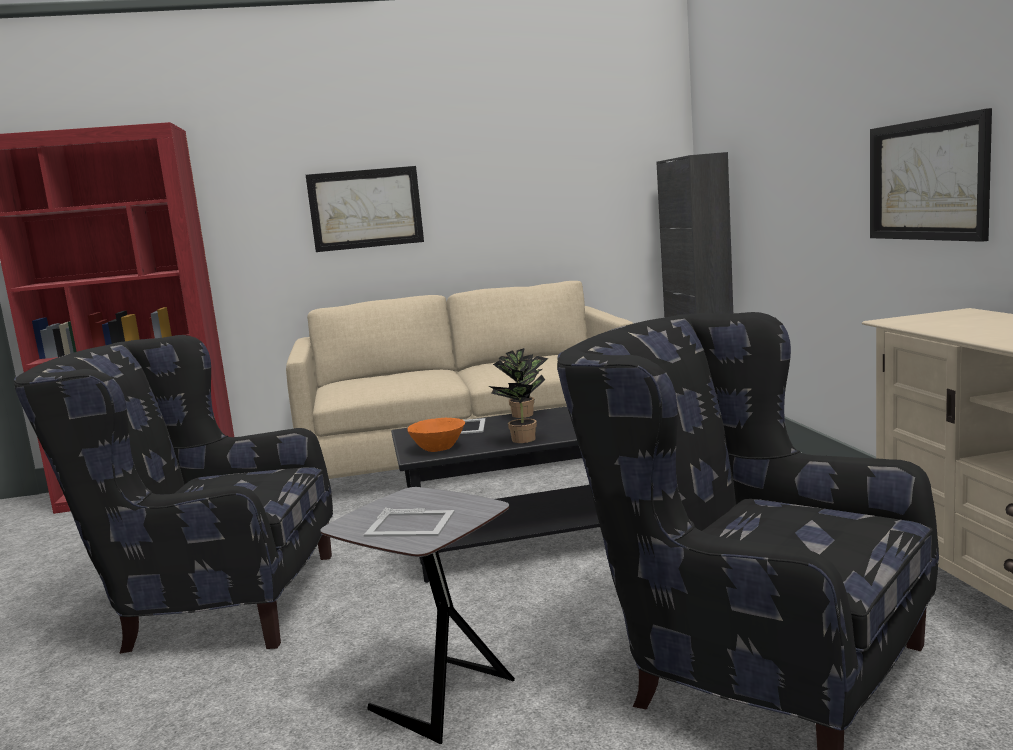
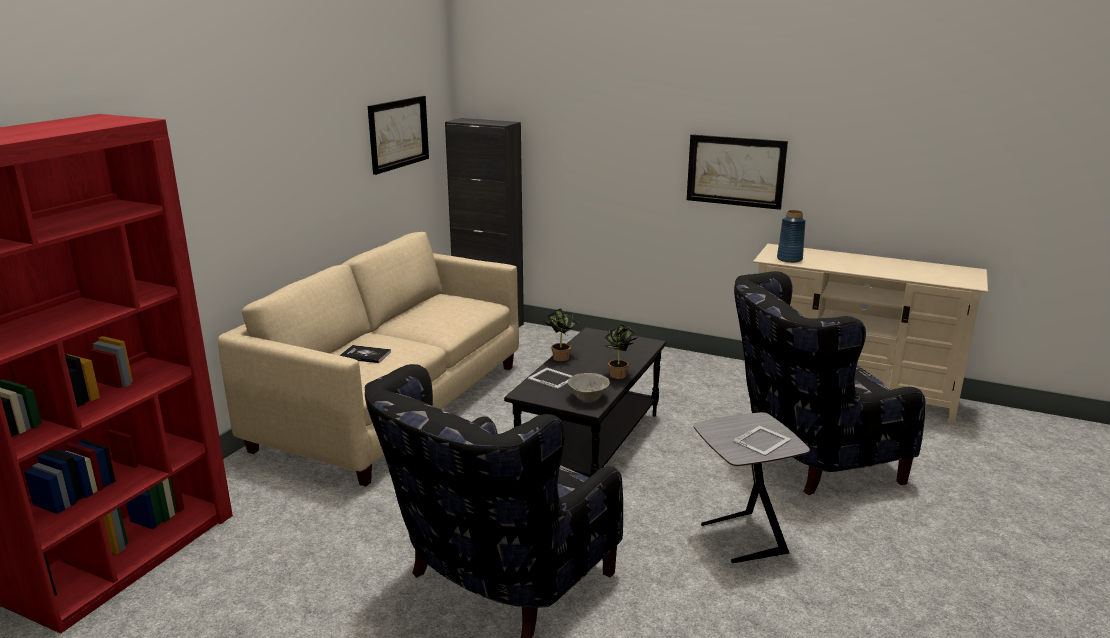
camera: 55 degrees left, 10 degrees up
picture [306,166,424,252] -> picture moved to [368,96,429,175]
orange bowl [407,418,465,452] -> grey bowl [568,373,610,403]
none -> book [339,345,391,363]
none -> blue vase [777,210,806,263]

